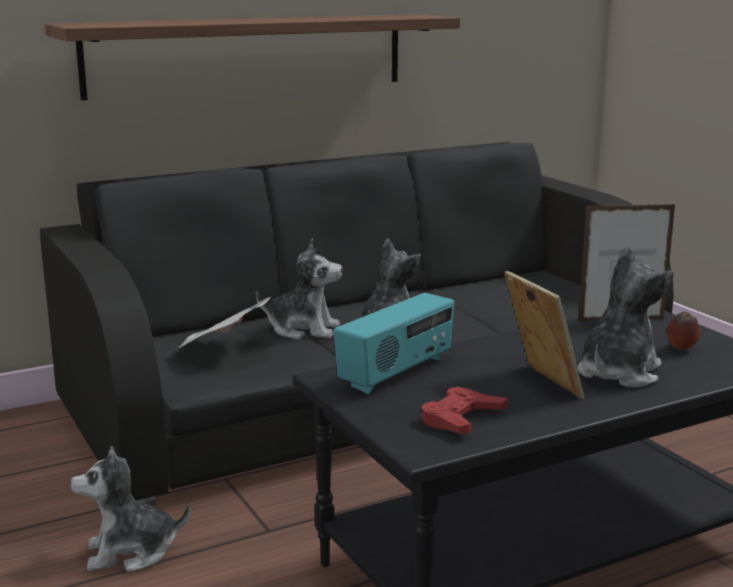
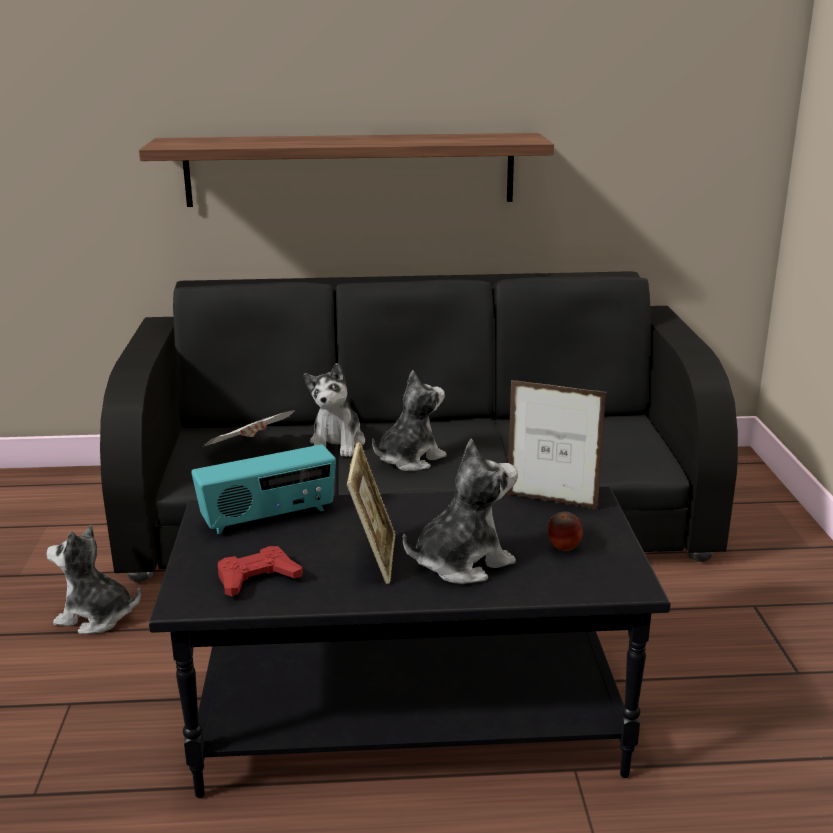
camera: 25 degrees right, 5 degrees up
plush toy [256,238,343,339] -> plush toy turned 60 degrees clockwise [304,363,365,457]

